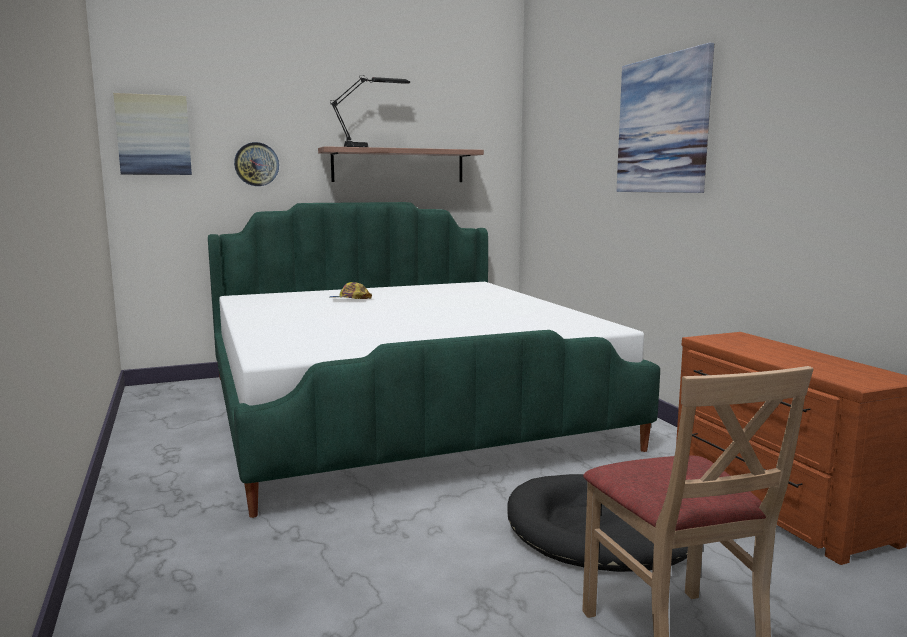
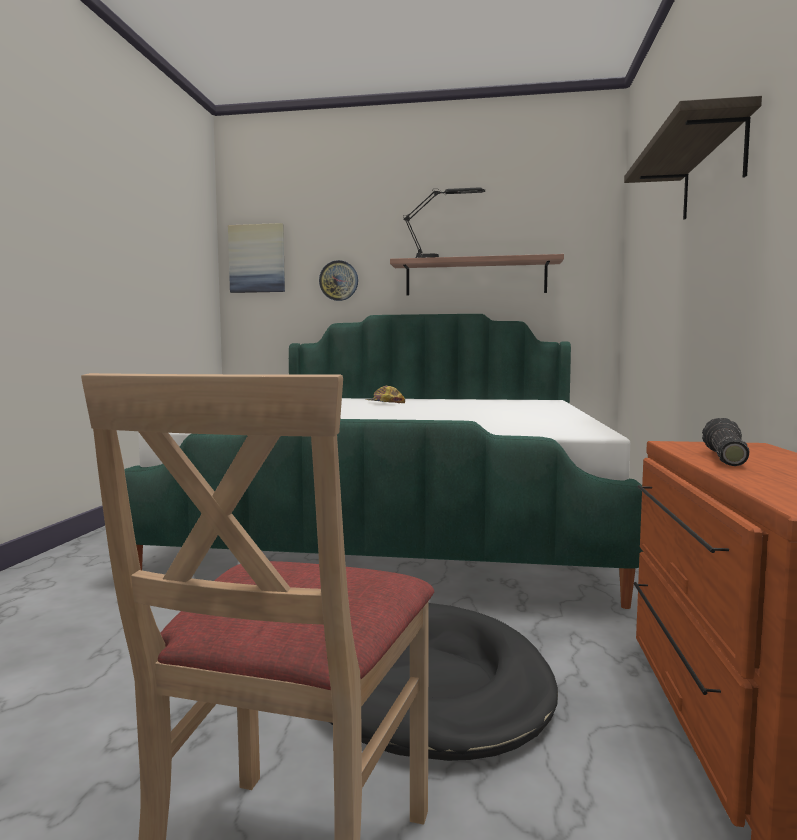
camera: 30 degrees right, 5 degrees down
picture [616,43,714,193] -> shelf [624,96,762,220]
none -> flashlight [702,418,749,466]

